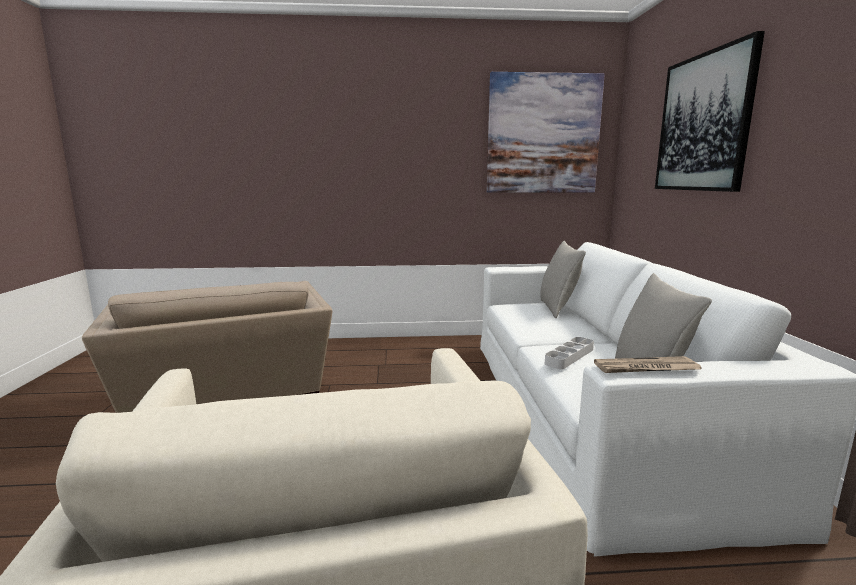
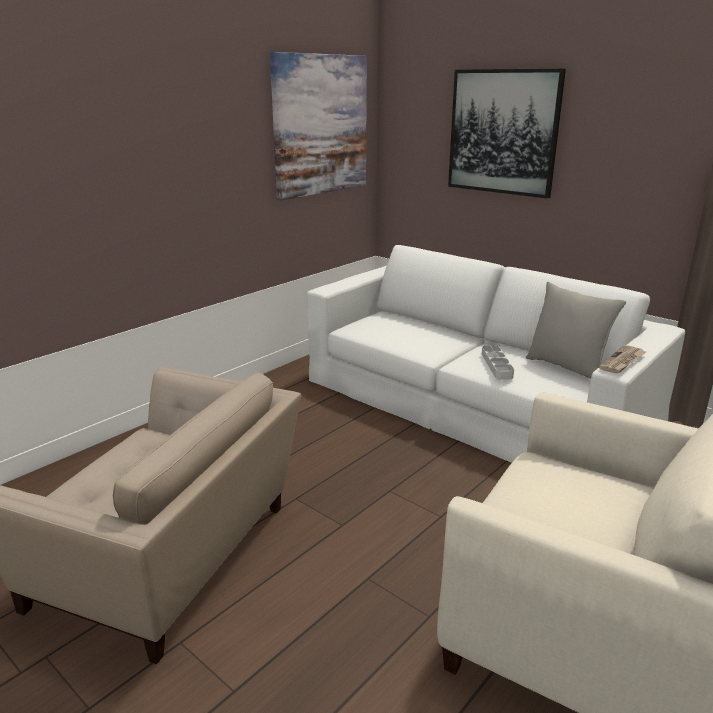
camera: 45 degrees left, 10 degrees up
grey pillow [540,241,586,318] -> none

